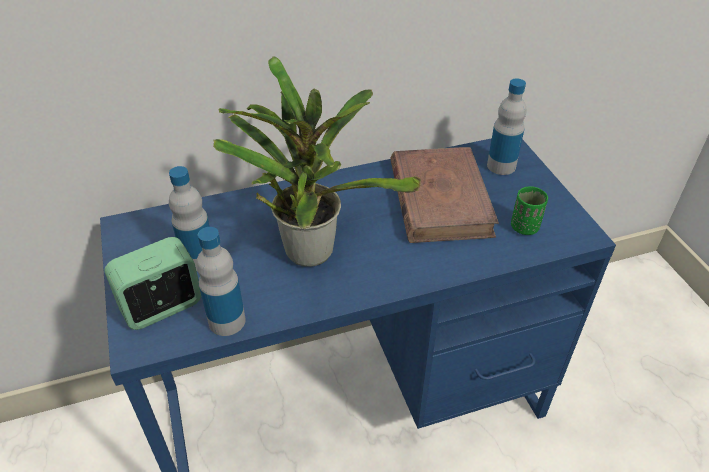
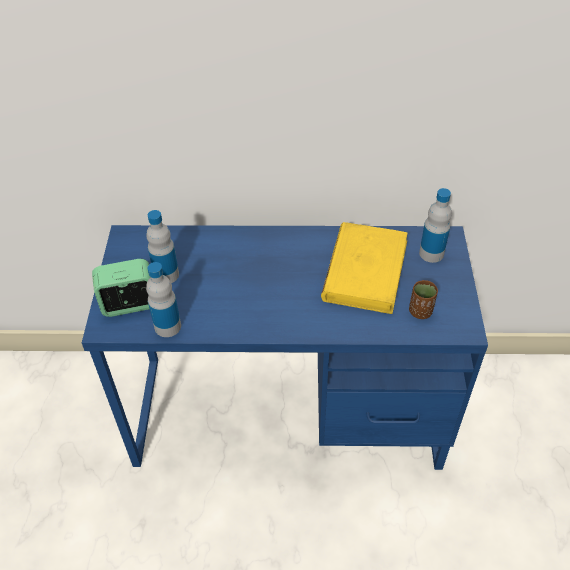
camera: 20 degrees right, 5 degrees up
potted plant [213,56,421,267] -> none
brown book [390,147,499,243] -> yellow book [321,222,408,314]
green cup [511,186,548,235] -> brown cup [409,280,438,319]

